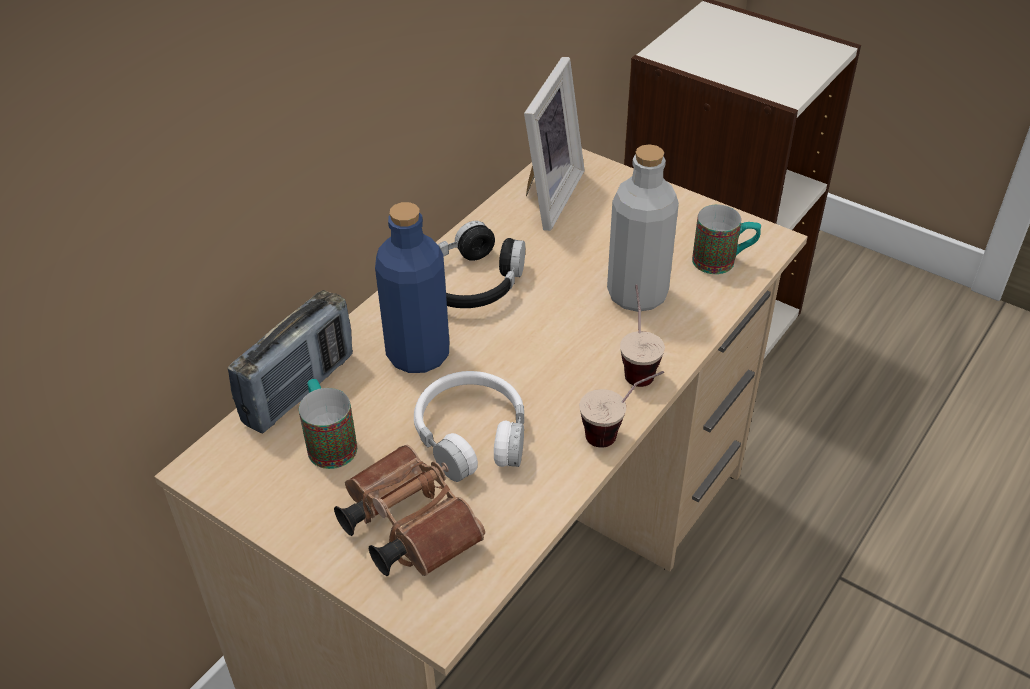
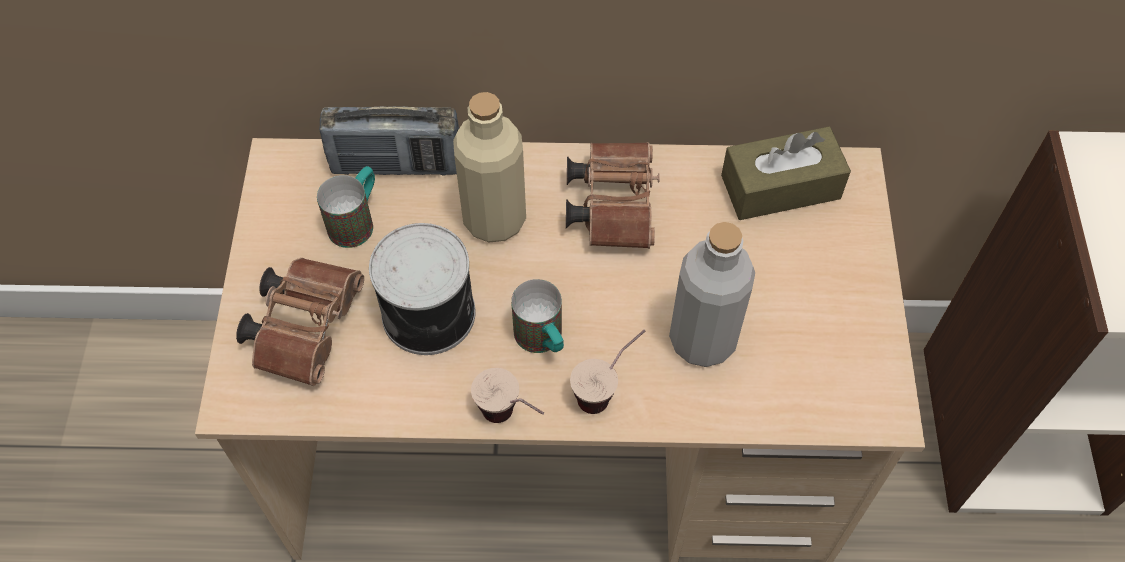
camera: 55 degrees right, 15 degrees up
blue bottle [375,202,449,373] -> beige bottle [453,92,526,242]
white headphones [414,371,524,482] -> can [369,223,476,355]
black headphones [437,221,525,308] -> brown binoculars [566,142,660,249]
picture frame [524,57,585,231] -> brown tissue box [721,127,851,220]
mug [692,205,761,274] -> mug moved to [511,279,564,353]

